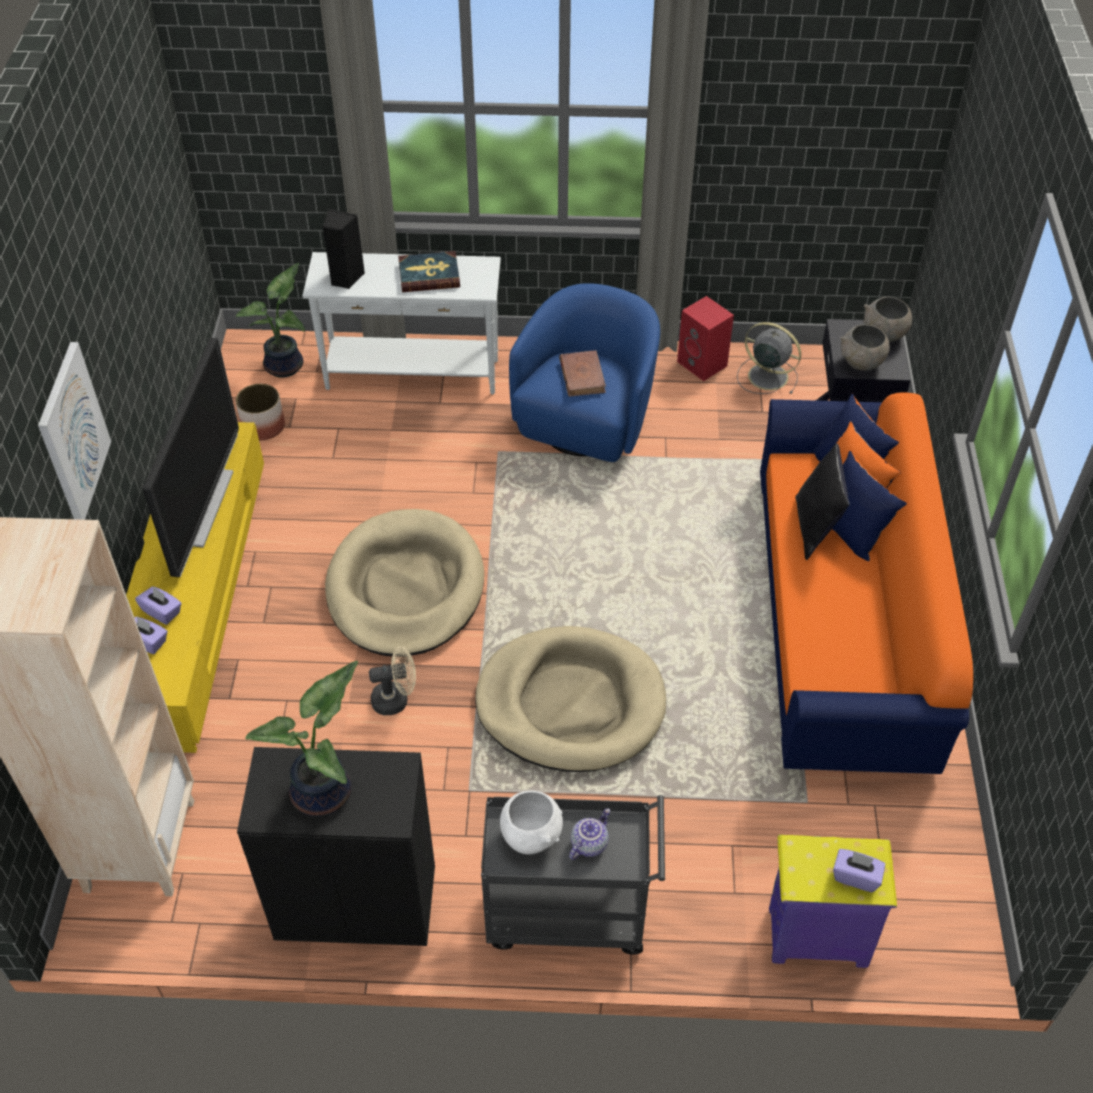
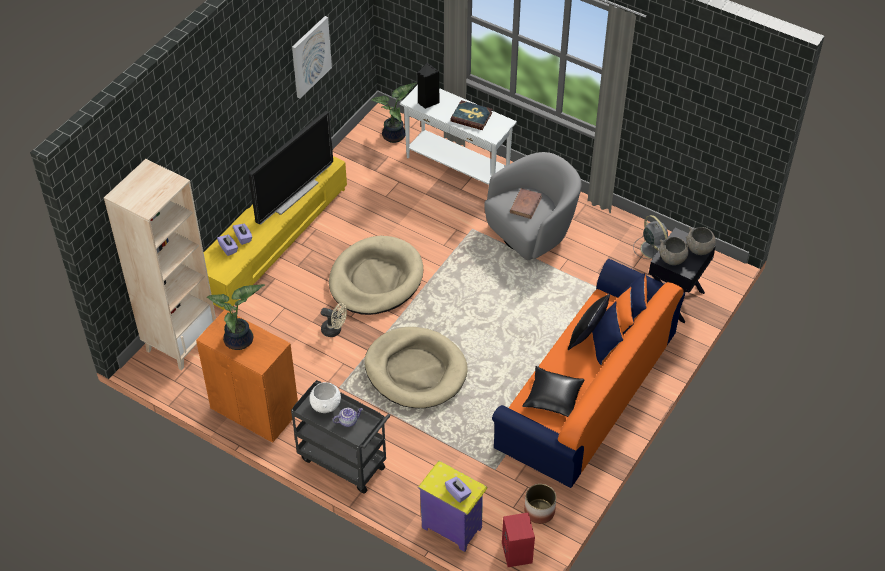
camera: 30 degrees right, 0 degrees up
picture [38,342,111,520] -> picture moved to [292,16,332,98]
planter [236,384,285,440] -> planter moved to [524,484,556,524]
black cabinet [237,747,435,946] -> orange cabinet [196,309,298,443]
blue armchair [509,283,660,462] -> grey armchair [484,152,582,260]
red speaker [677,296,734,381] -> red speaker moved to [502,513,535,567]
none -> black pillow [522,366,585,417]

